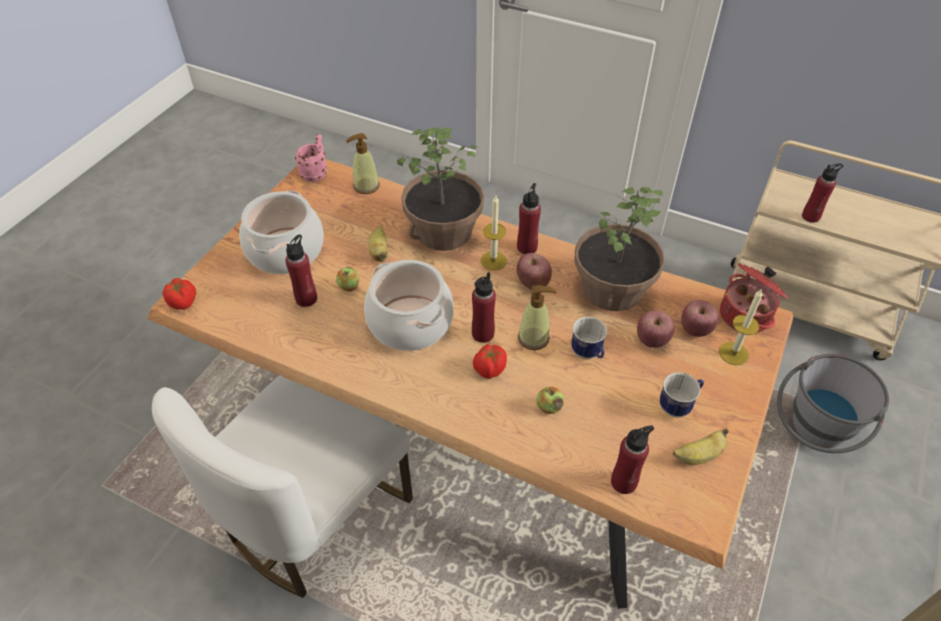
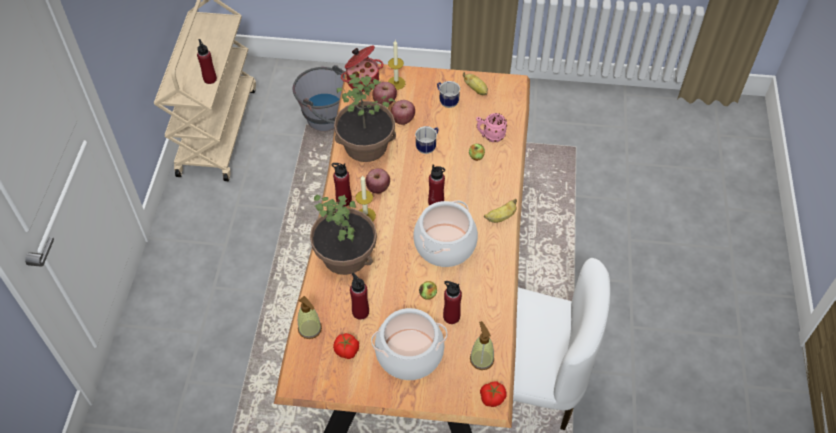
camera: 110 degrees left, 5 degrees up
pink mug [295,134,327,182] -> pink mug moved to [476,113,507,142]
banana [368,225,388,262] -> banana moved to [484,199,517,223]
tomato [473,344,507,379] -> tomato moved to [333,333,359,359]
soap dispenser [518,285,557,350] -> soap dispenser moved to [470,321,494,370]
red bottle [611,425,654,494] -> red bottle moved to [350,273,369,320]

